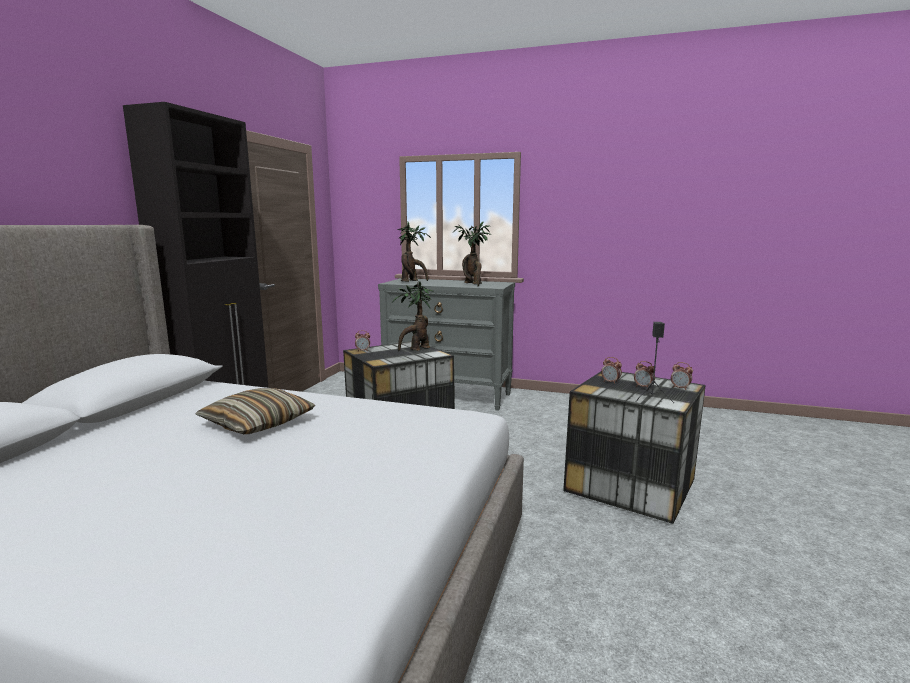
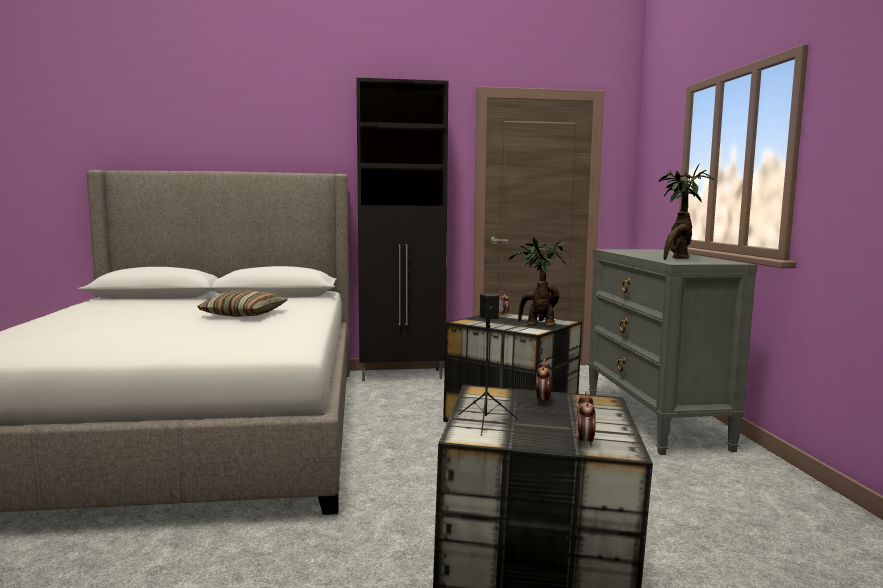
camera: 65 degrees right, 5 degrees down
potted plant [397,222,431,282] -> none
alarm clock [634,361,655,387] -> none

